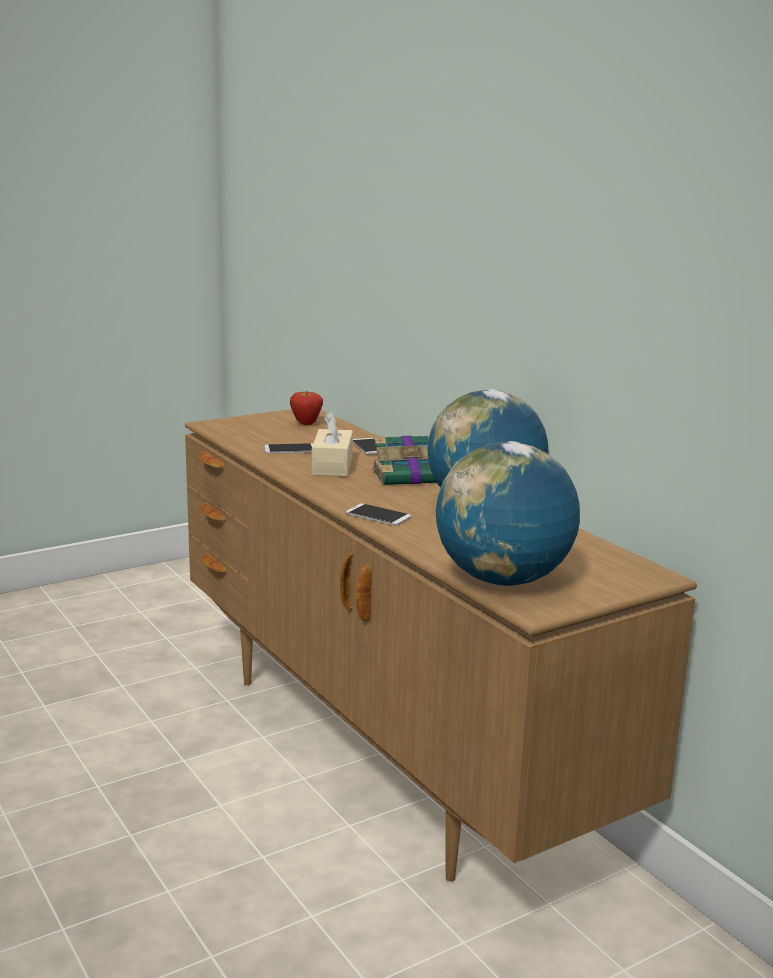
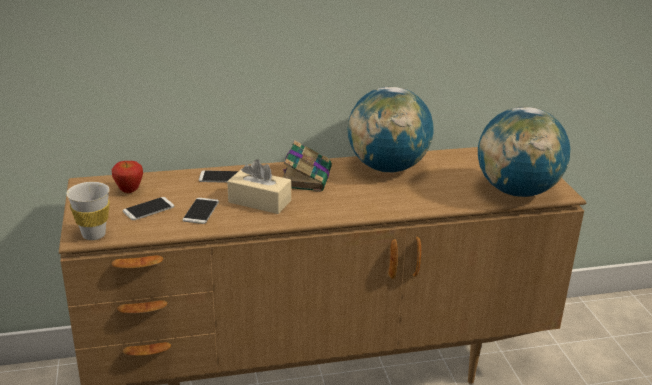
camera: 70 degrees left, 10 degrees up
phone [346,504,411,525] -> phone moved to [123,197,174,220]
none -> white cup [66,182,110,240]

